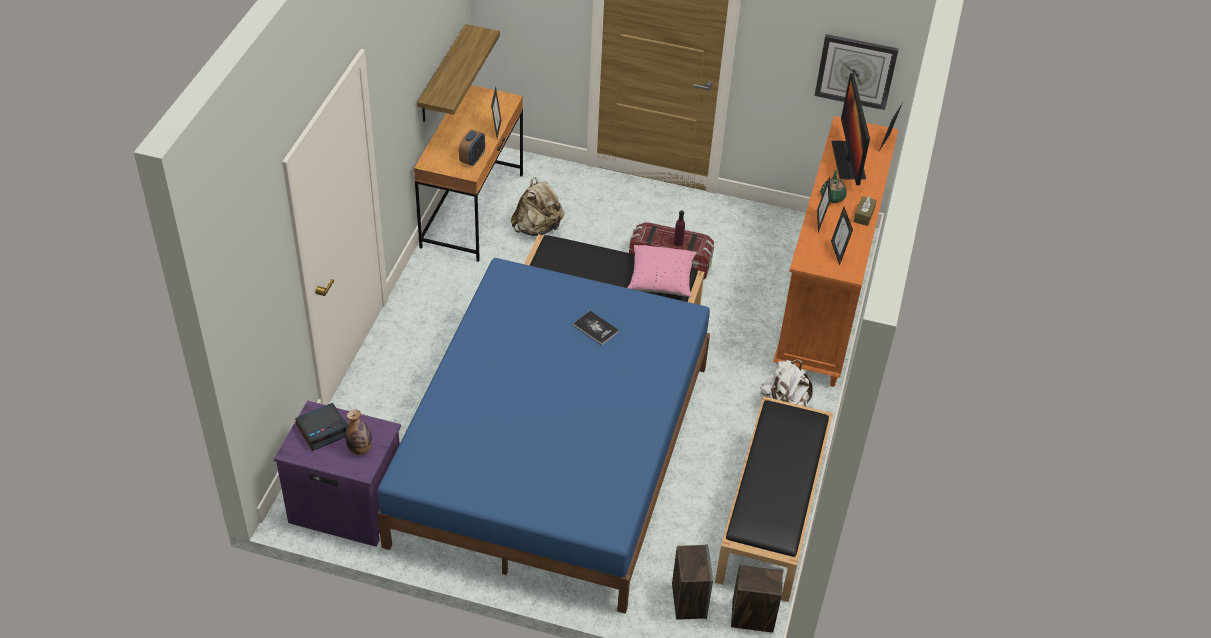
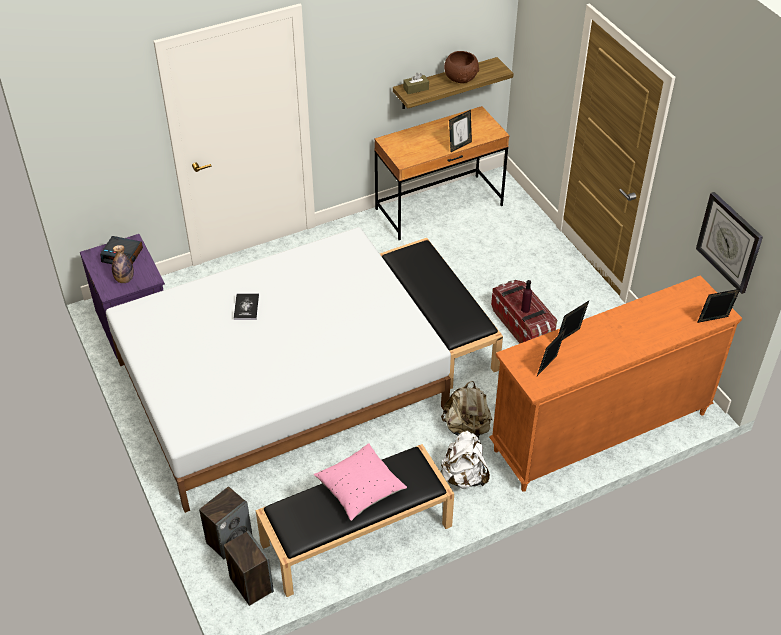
camera: 50 degrees right, 0 degrees up
blue bed [378,258,710,614] -> white bed [106,227,451,513]
alarm clock [459,130,485,166] -> none
beige backpack [511,177,564,236] -> beige backpack moved to [441,381,493,439]
book [573,311,619,345] -> book moved to [234,293,259,320]
pink pillow [628,245,697,297] -> pink pillow moved to [314,443,407,521]
green teapot [820,170,847,203] -> none
monitor [832,73,870,185] -> none
brown tissue box [854,196,877,226] -> brown tissue box moved to [403,73,429,94]
none -> brown bowl [444,51,479,83]

